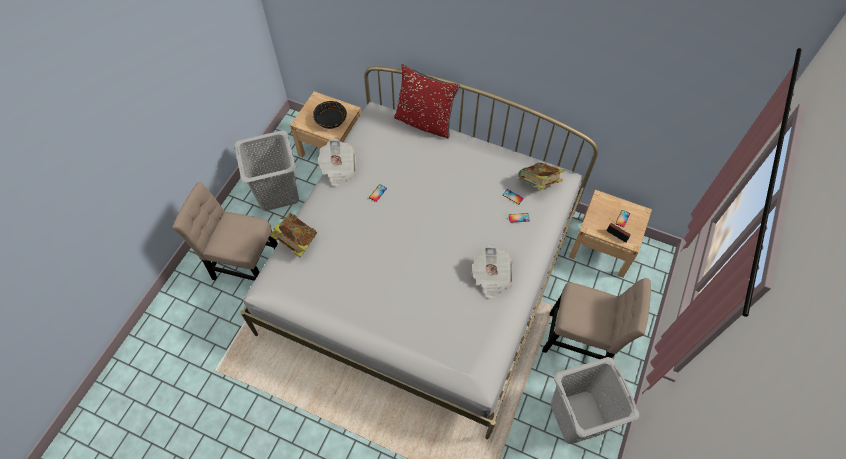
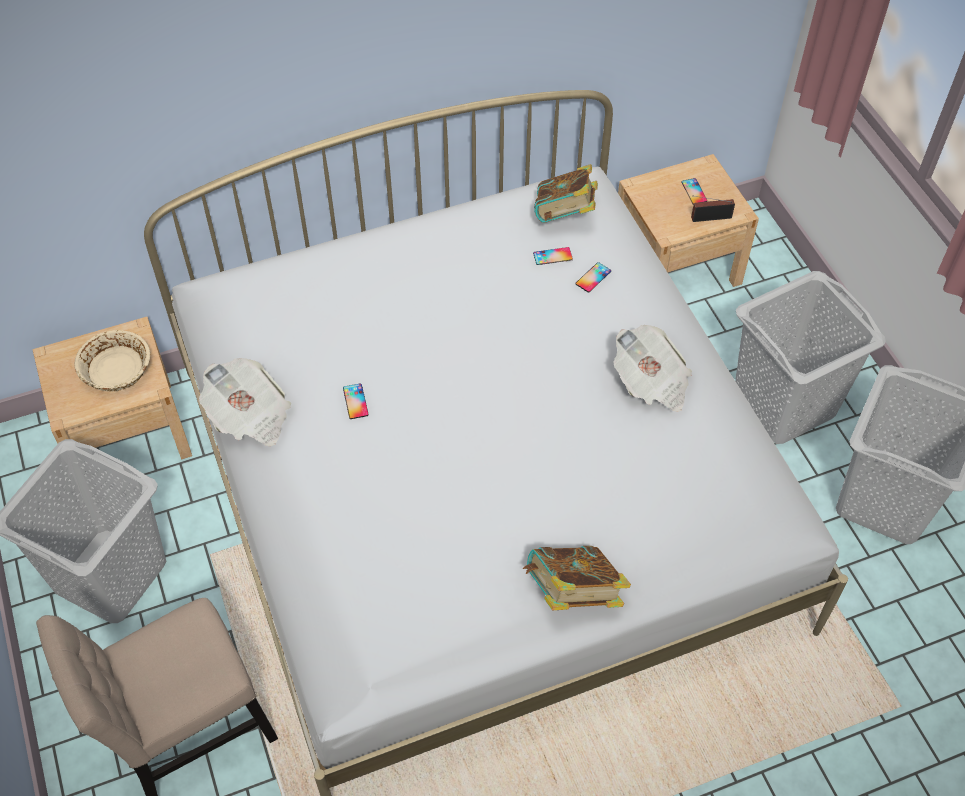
camera: 45 degrees left, 5 degrees down
book [270,213,317,257] -> book moved to [522,546,631,610]
black bowl [313,101,347,129] -> beige bowl [75,330,150,391]
red pillow [394,64,460,139] -> none
beige chair [542,278,651,359] -> grey laundry basket [735,271,886,444]

